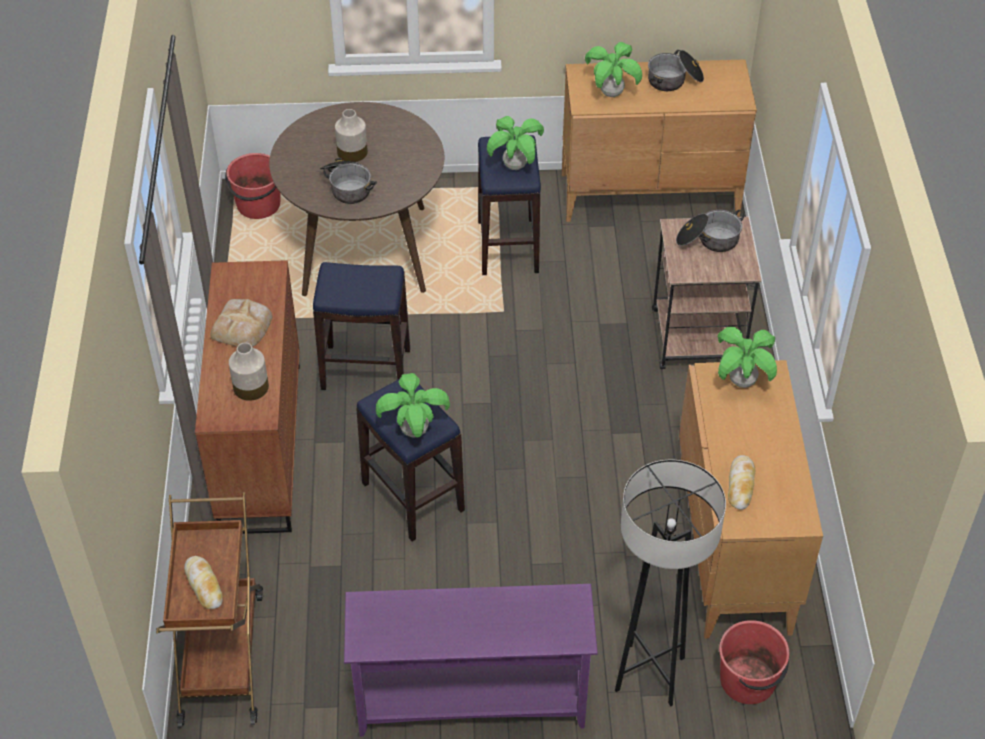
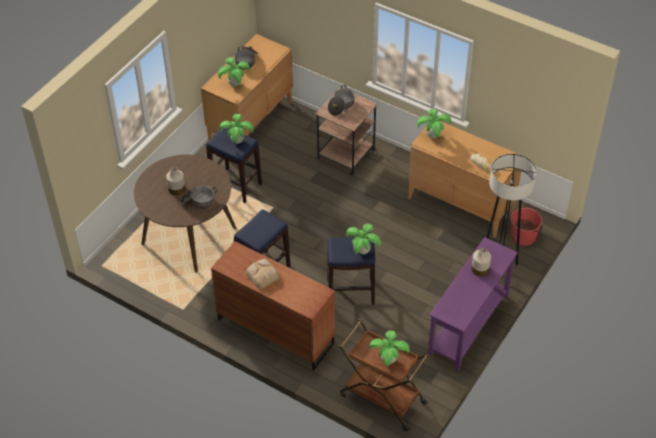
camera: 55 degrees left, 0 degrees up
bread [184,556,223,609] -> potted plant [370,330,410,366]
red bucket [225,153,281,219] -> none
beige vase [229,343,269,401] -> beige vase moved to [471,247,491,276]

